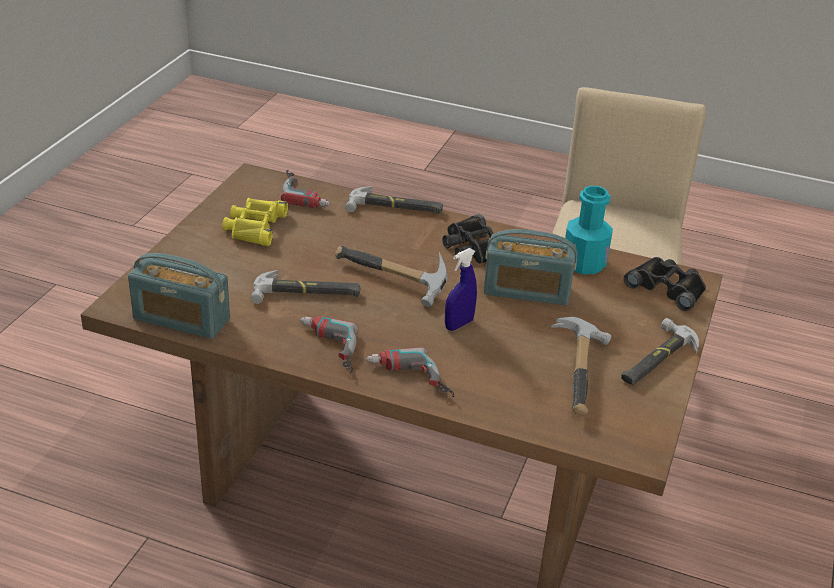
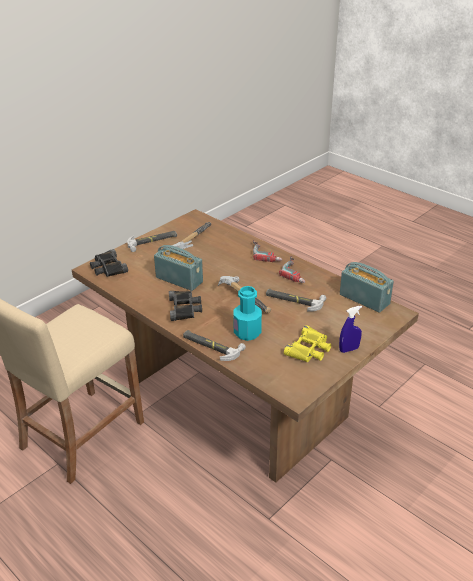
camera: 155 degrees left, 0 degrees up
power drill [281,170,331,208] -> none
blue spray bottle [445,248,477,331] -> blue spray bottle moved to [339,306,362,353]
turquoise bottle [565,186,613,274] -> turquoise bottle moved to [233,286,262,341]

